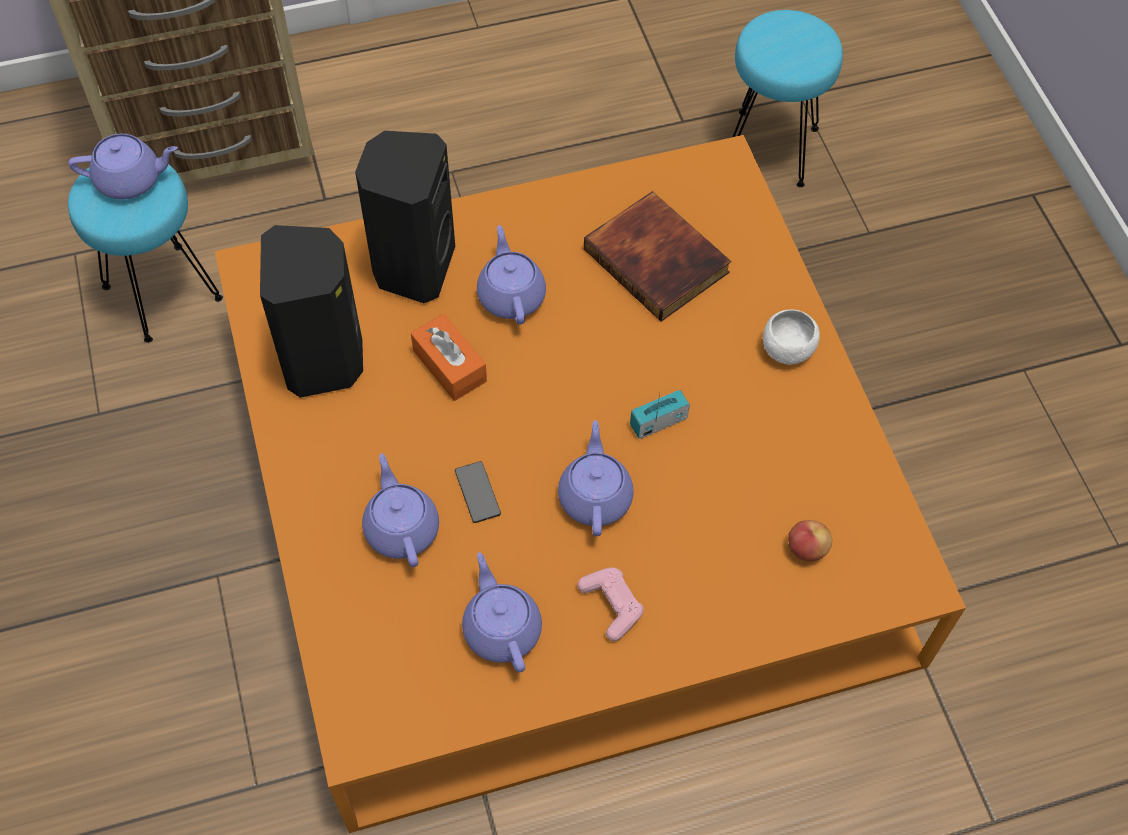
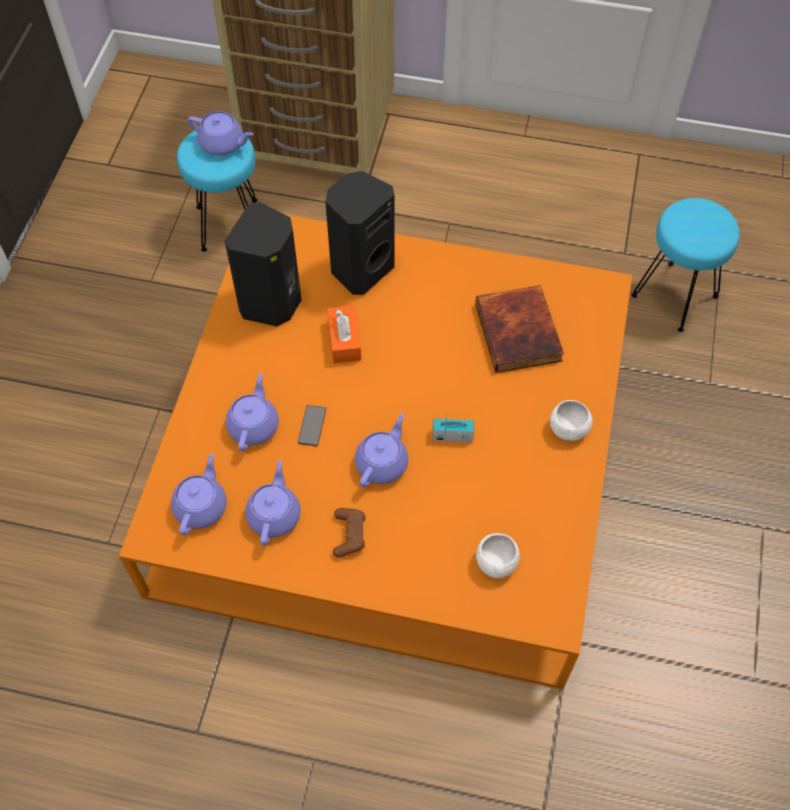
camera: 30 degrees right, 0 degrees up
purple teapot [477,225,546,325] -> purple teapot moved to [171,453,227,535]
pink game controller [577,567,644,641] -> brown game controller [333,508,365,558]
apple [788,520,832,562] -> white bowl [476,533,520,578]

